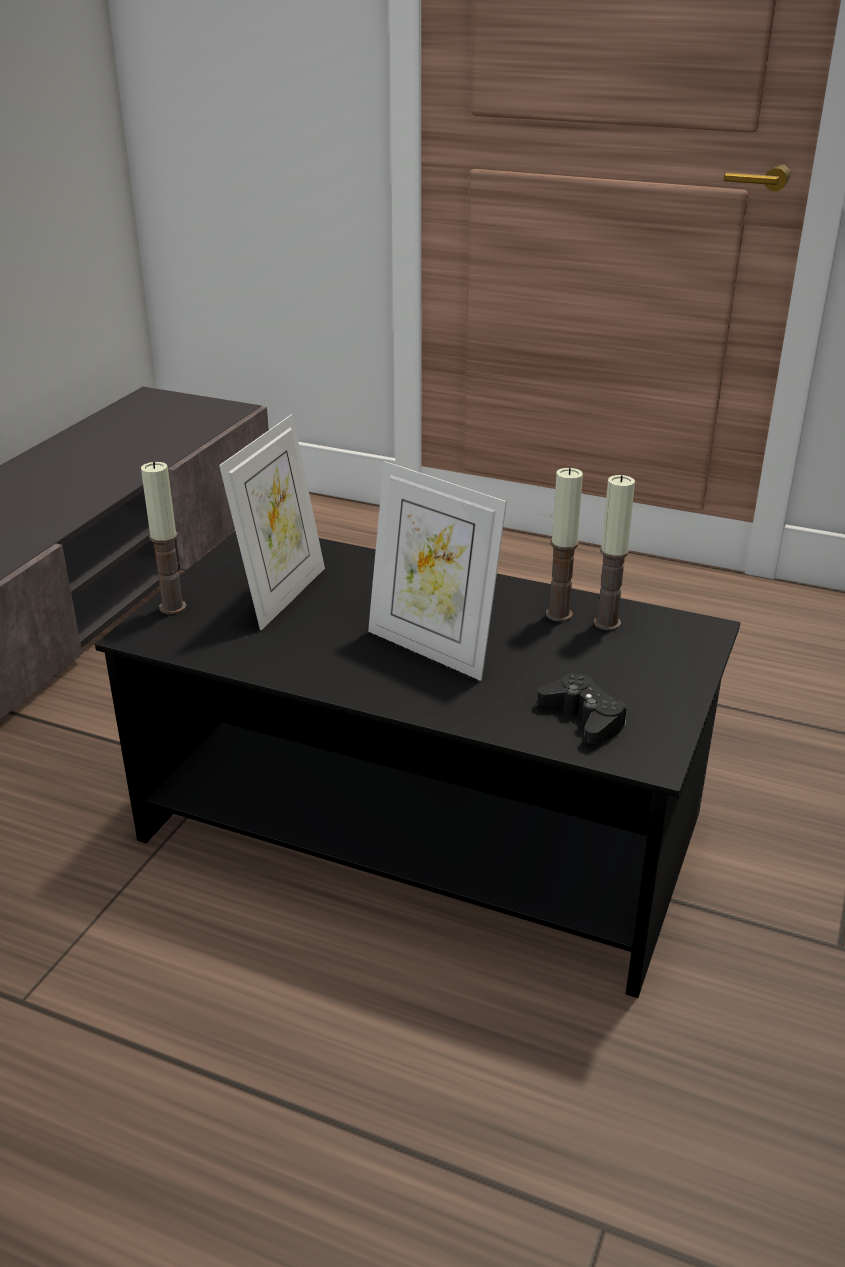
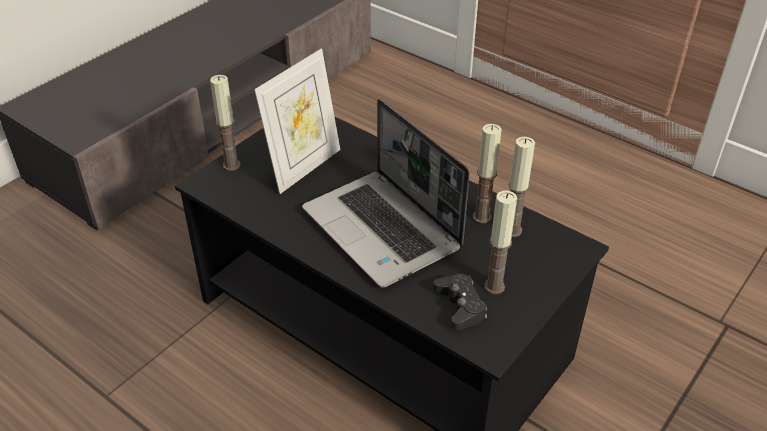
camera: 15 degrees right, 10 degrees up
picture frame [368,461,507,681] -> laptop [302,99,470,288]
none -> candle [484,191,517,294]

